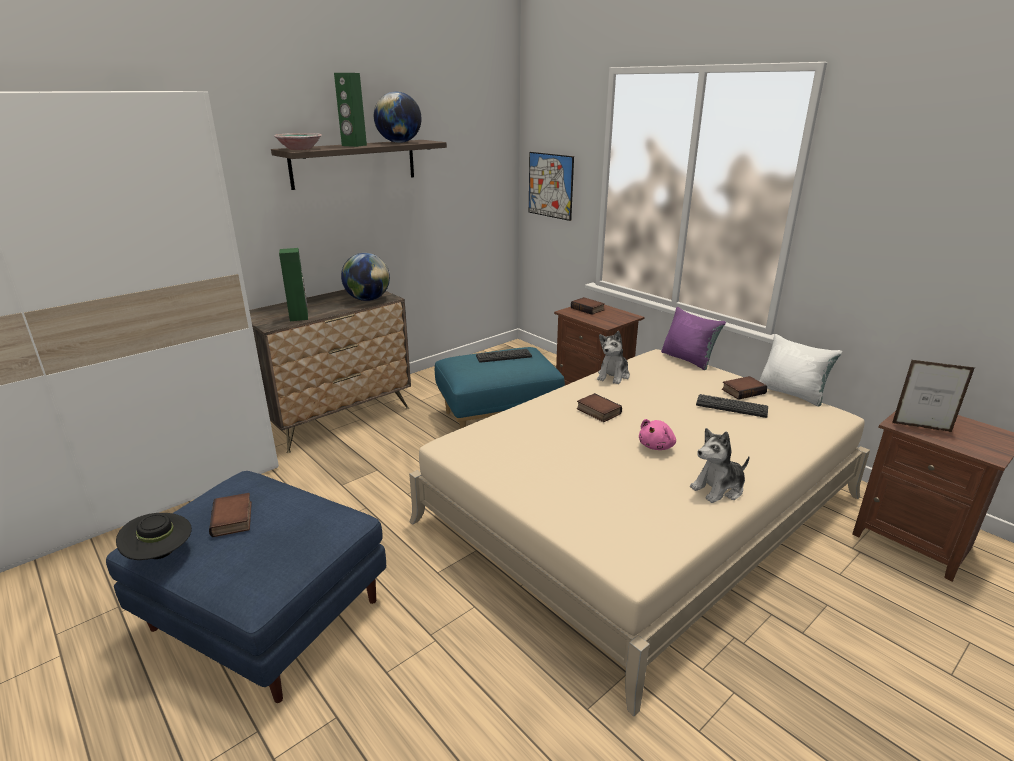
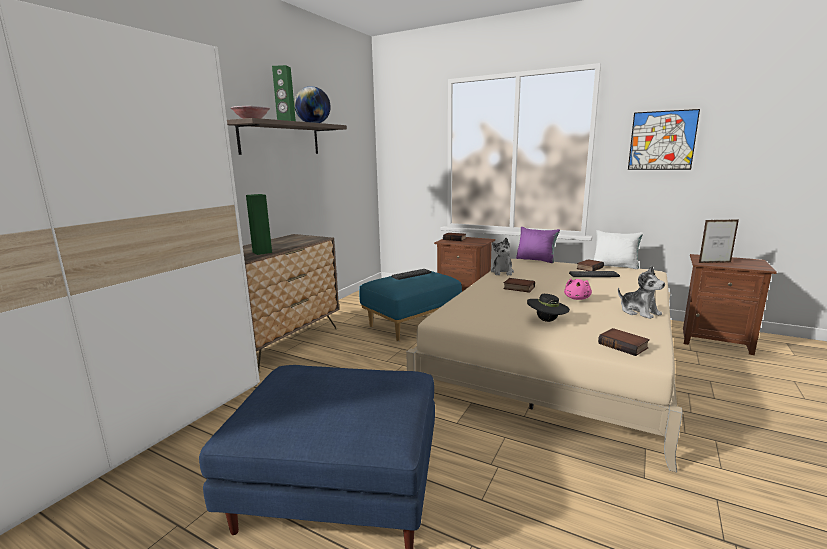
camera: 20 degrees left, 10 degrees down
black hat [116,513,192,560] -> black hat moved to [527,294,570,322]
book [209,493,252,537] -> book moved to [598,328,650,356]
globe [341,253,390,301] -> none
picture [529,152,574,221] -> picture moved to [628,109,700,170]
plush toy [690,428,750,503] -> plush toy turned 75 degrees counterclockwise [618,266,665,319]

